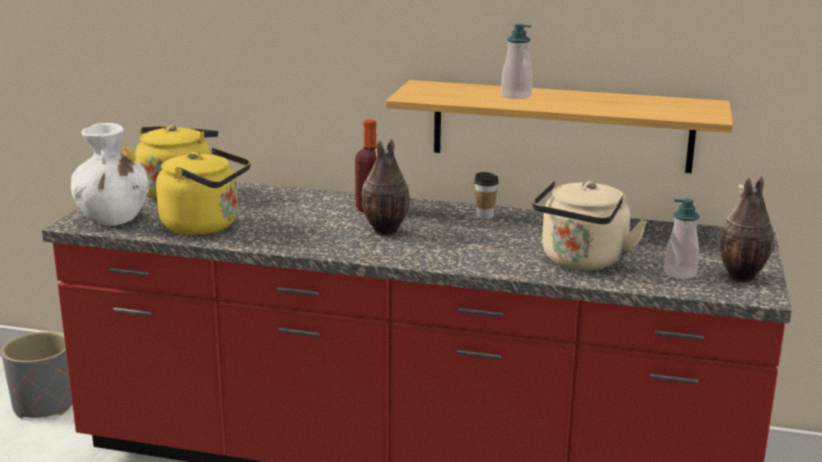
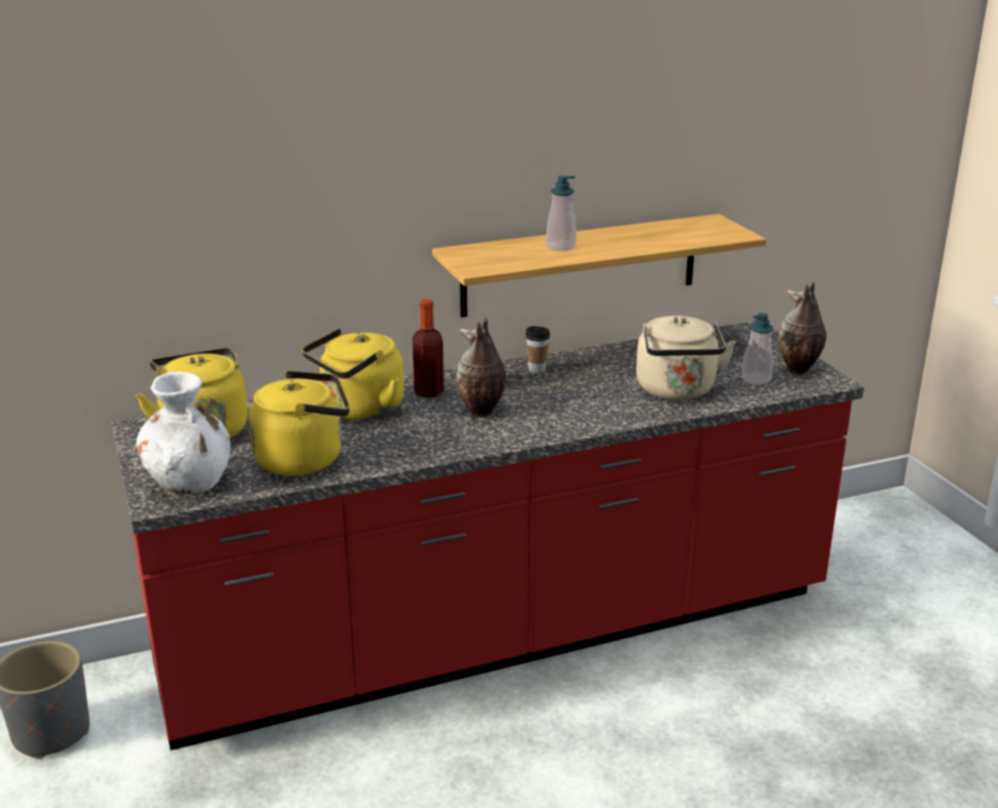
camera: 35 degrees left, 5 degrees up
none -> yellow kettle [302,328,404,420]

